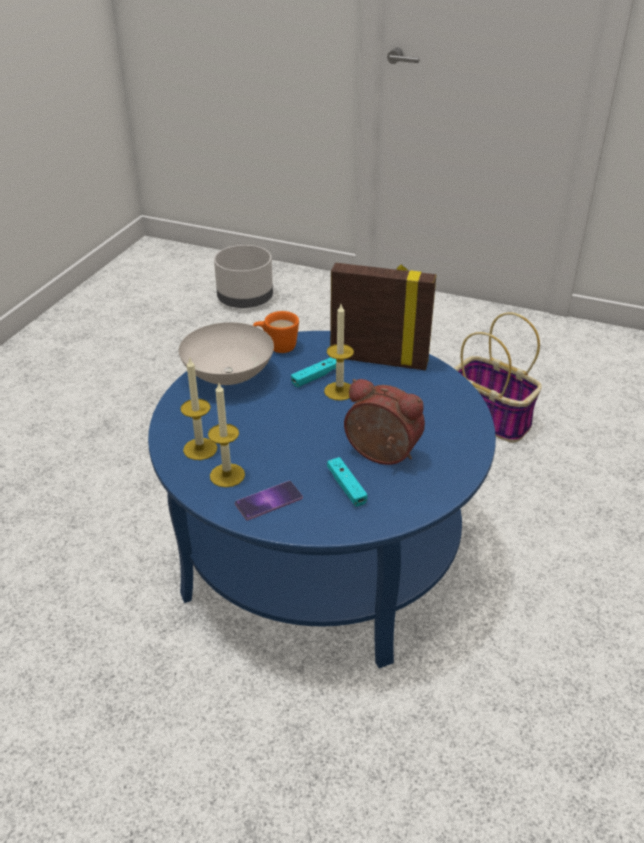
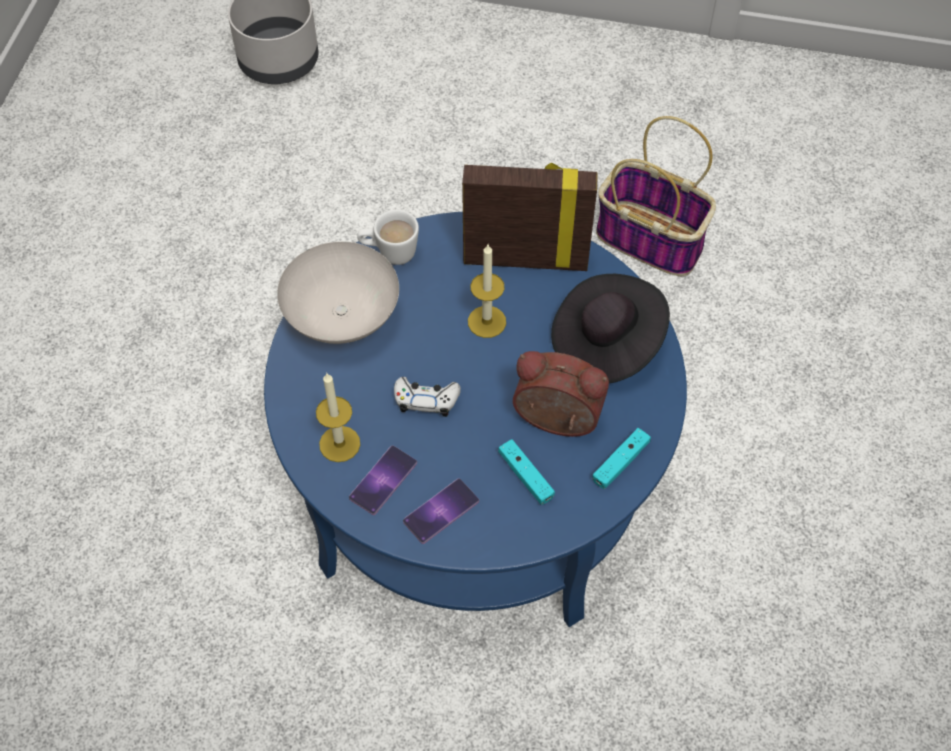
camera: 10 degrees left, 20 degrees up
candle [208,383,245,487] -> phone [349,446,417,515]
orange mug [253,311,299,353] -> white mug [357,210,419,265]
turquoise game controller [291,357,336,387] -> turquoise game controller moved to [592,428,651,489]
none -> white game controller [394,377,461,417]
none -> black hat [551,274,670,383]

